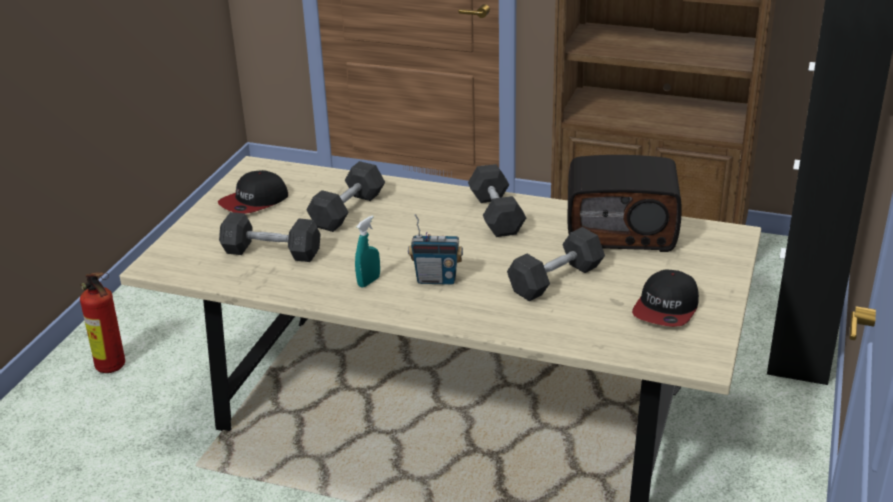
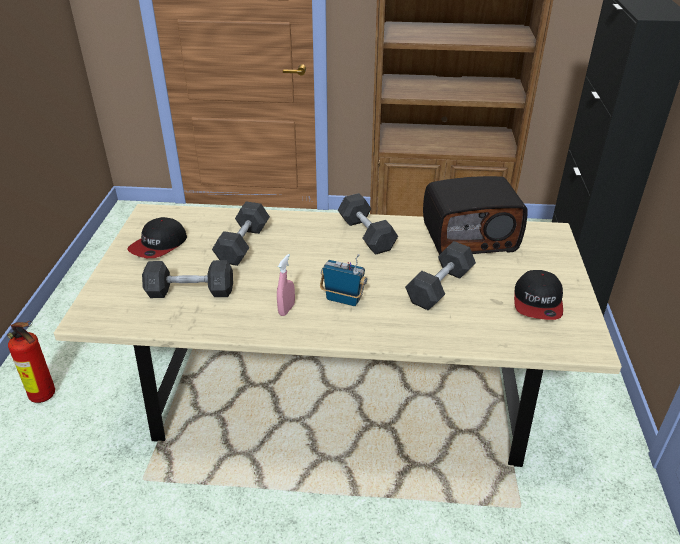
camera: 15 degrees left, 5 degrees up
turquoise spray bottle [355,216,380,288] -> pink spray bottle [277,254,295,316]
radio [408,214,463,285] -> radio turned 150 degrees counterclockwise [320,254,367,306]

